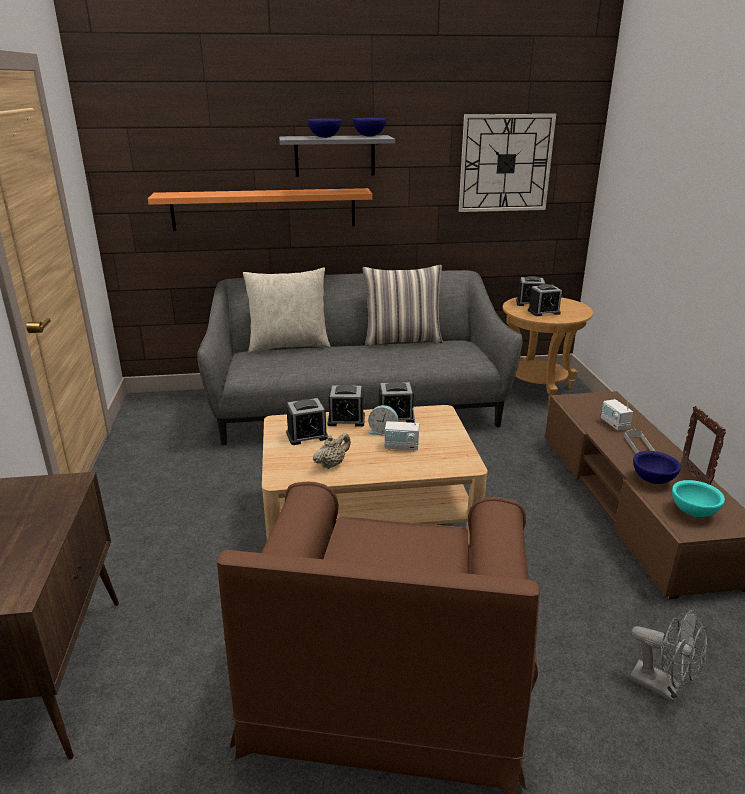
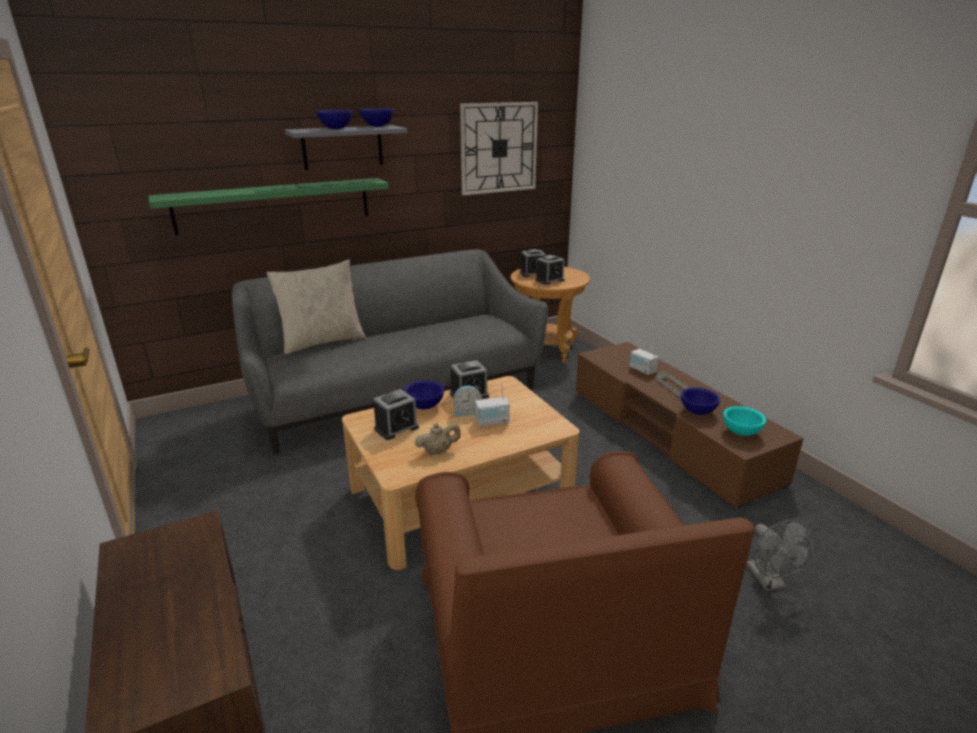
camera: 20 degrees left, 0 degrees up
orange shelf [148,188,373,231] -> green shelf [148,178,389,236]
beige teapot [313,433,351,469] -> beige teapot turned 45 degrees clockwise [415,423,461,455]
alarm clock [328,385,365,427] -> blue bowl [404,380,444,409]
pillow [362,265,443,346] -> none
grey fan [630,610,707,702] -> grey fan turned 60 degrees clockwise [746,520,814,591]
picture frame [681,406,726,485] -> none

